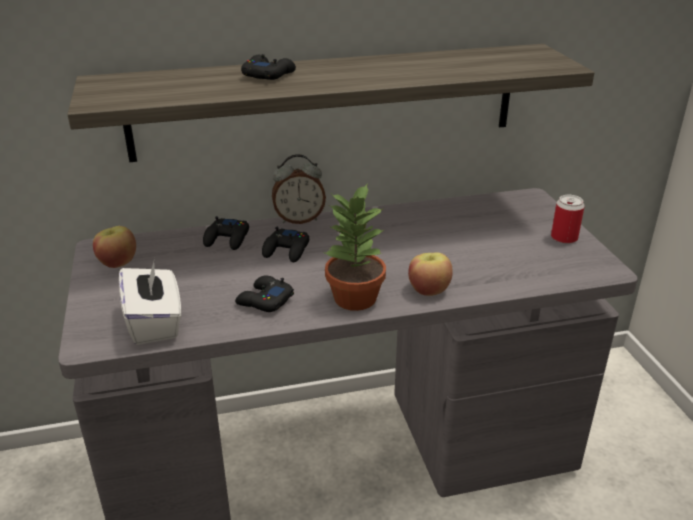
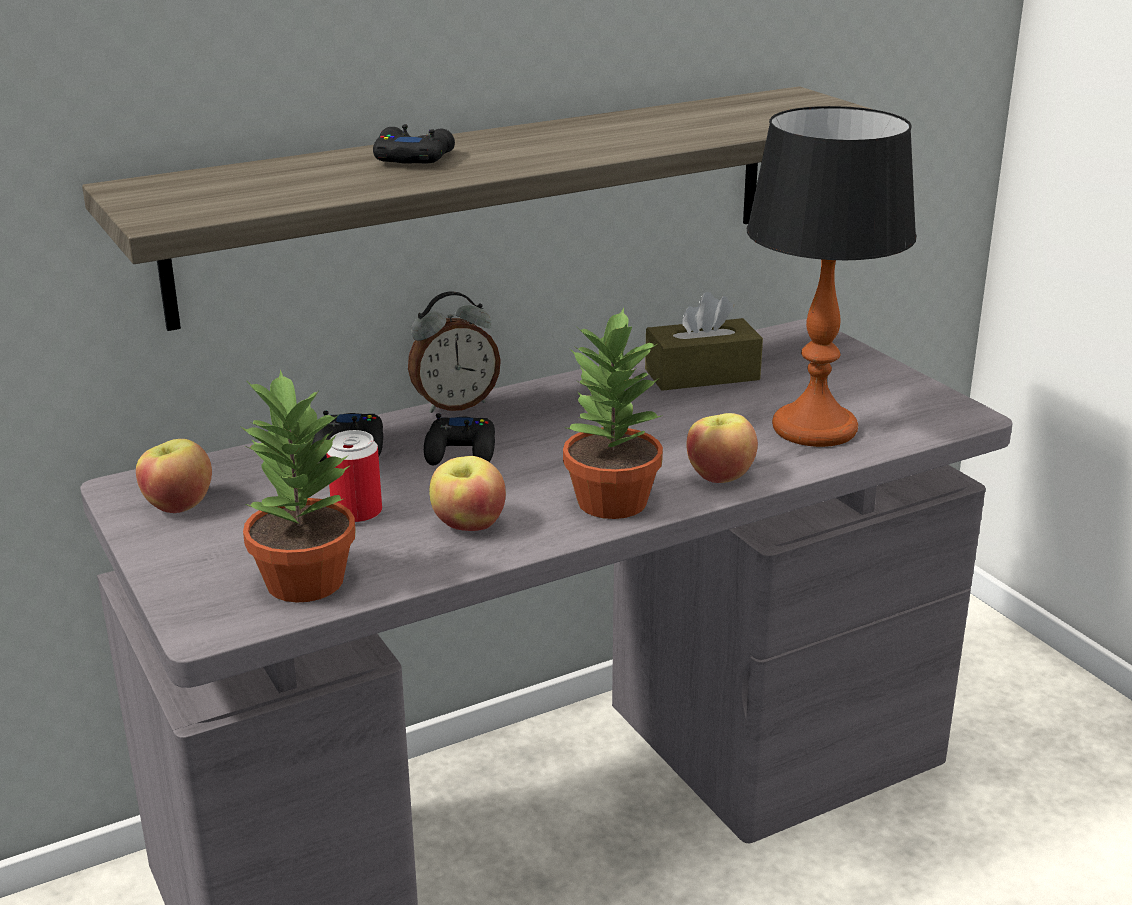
camera: 15 degrees left, 5 degrees down
white tissue box [119,258,181,345] -> potted plant [240,369,356,603]
black game controller [235,275,294,312] -> apple [429,456,506,531]
can [551,195,585,244] -> can moved to [326,430,382,523]
none -> brown tissue box [645,292,763,391]
none -> table lamp [747,106,917,447]

